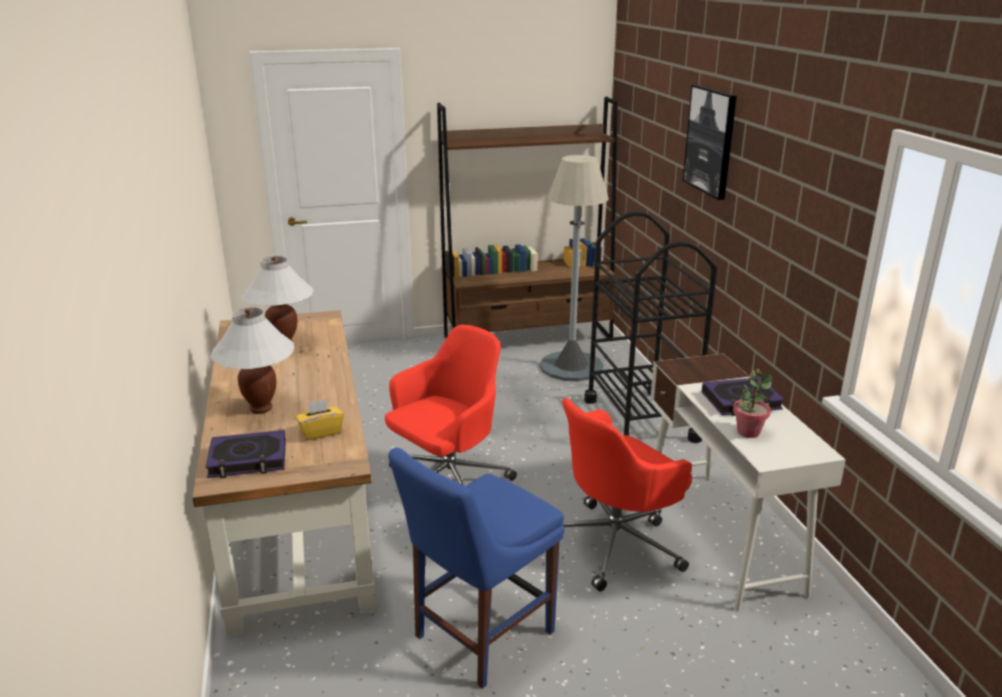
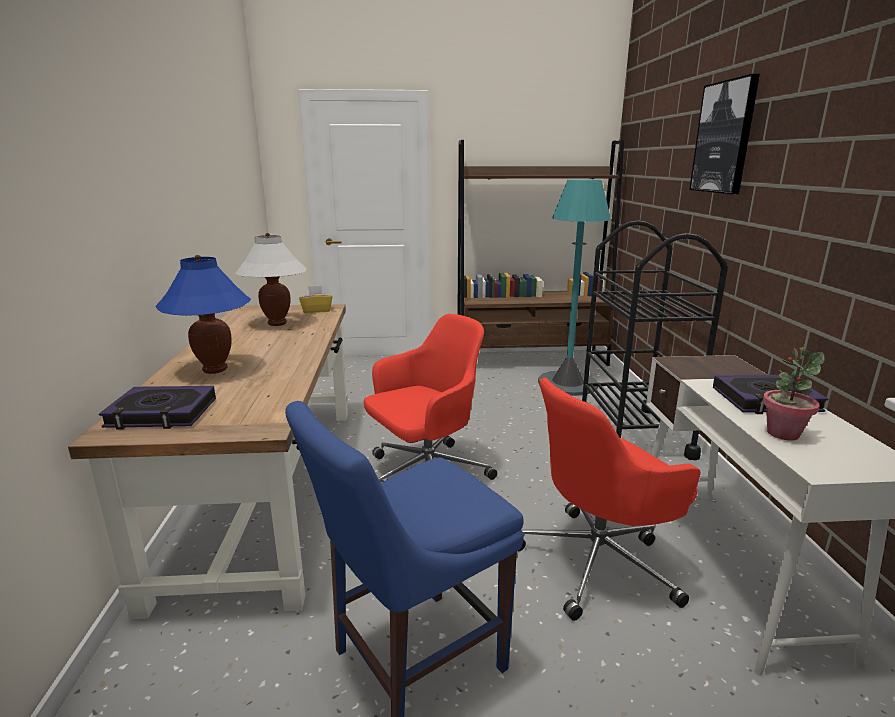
camera: 10 degrees right, 5 degrees down
white table lamp [210,307,294,414] -> blue table lamp [155,255,251,374]
yellow tissue box [295,399,344,440] -> yellow tissue box moved to [299,286,332,313]
grey floor lamp [540,155,609,381] -> turquoise floor lamp [538,179,611,396]

